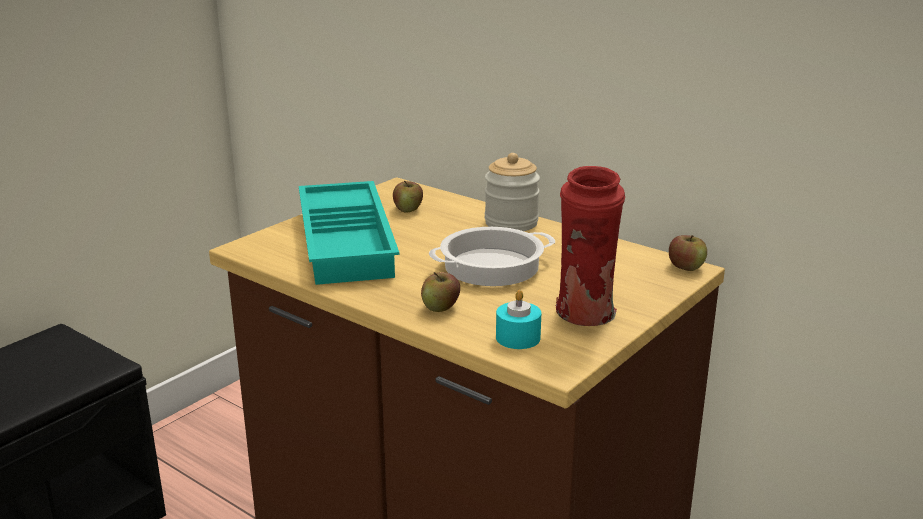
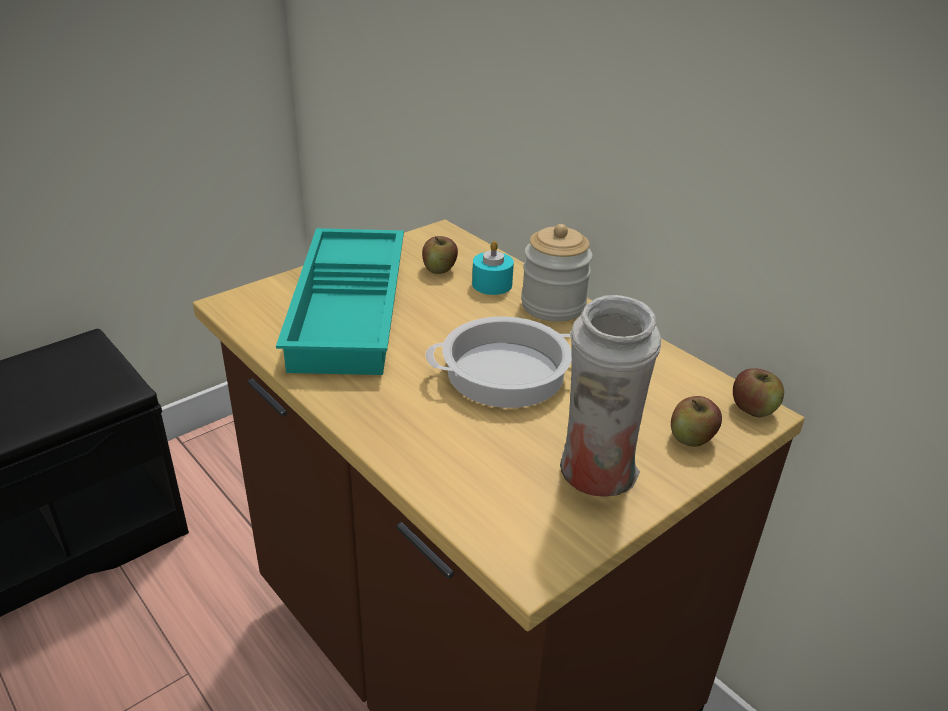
camera: 10 degrees right, 10 degrees up
apple [421,272,460,312] -> apple moved to [671,396,722,447]
turquoise candle [496,290,541,349] -> turquoise candle moved to [472,241,514,295]
red vase [556,166,625,326] -> white vase [560,295,661,497]

